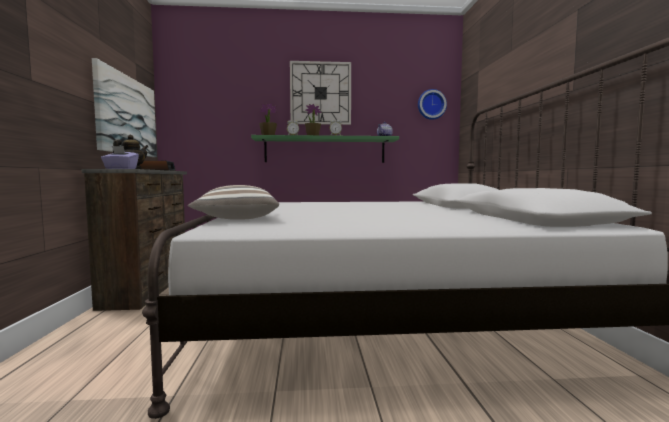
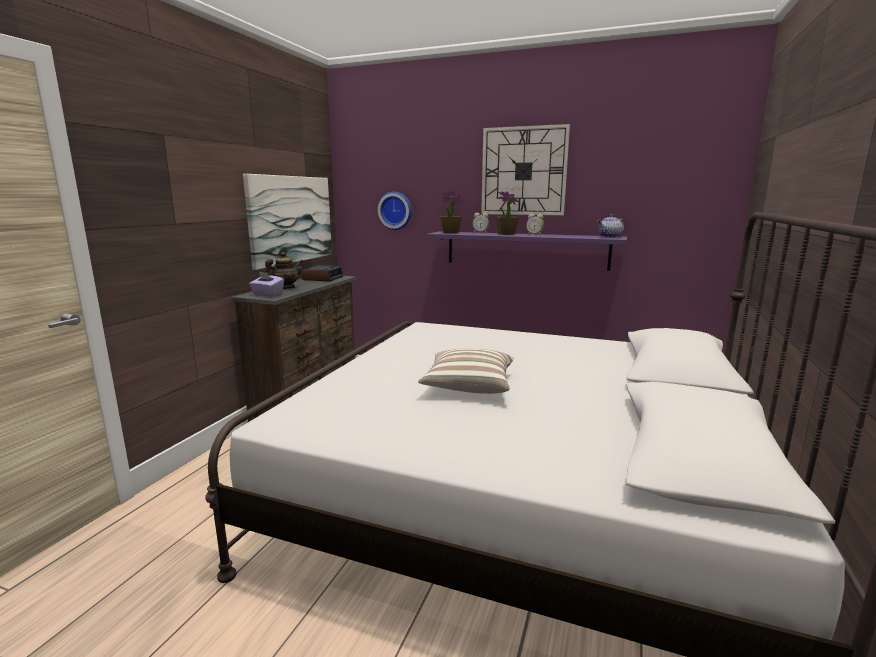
camera: 25 degrees right, 10 degrees up
pillow [188,185,279,220] -> pillow moved to [418,349,514,394]
green shelf [251,135,399,163] -> purple shelf [427,231,627,271]
wall clock [418,89,447,120] -> wall clock moved to [378,191,412,230]

